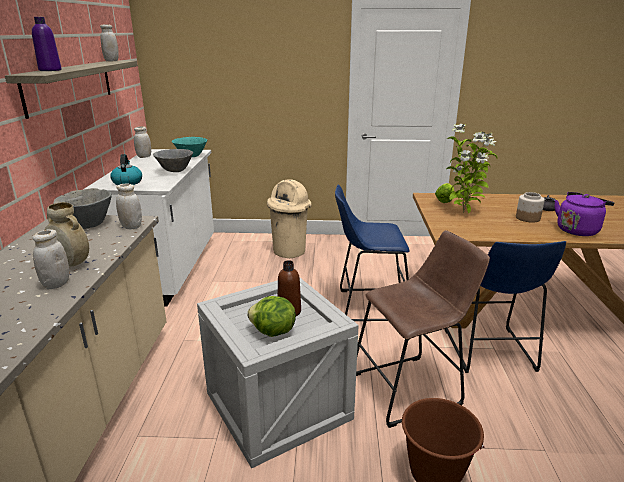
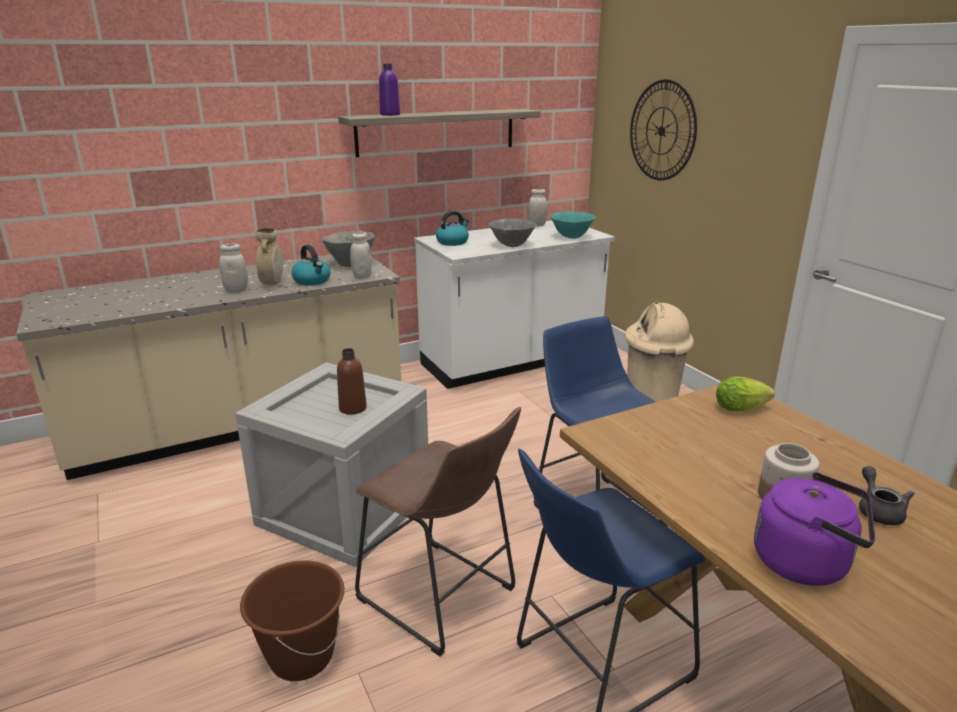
camera: 60 degrees right, 0 degrees up
white jar [100,24,119,61] -> none
lettuce [247,296,296,337] -> none
potted plant [446,124,497,213] -> none
none -> kettle [291,245,331,285]
none -> wall clock [630,79,697,180]

